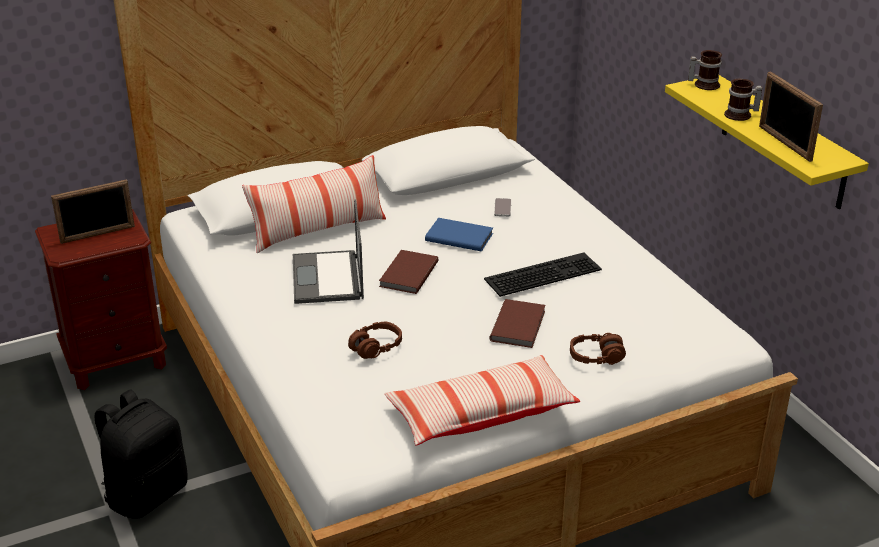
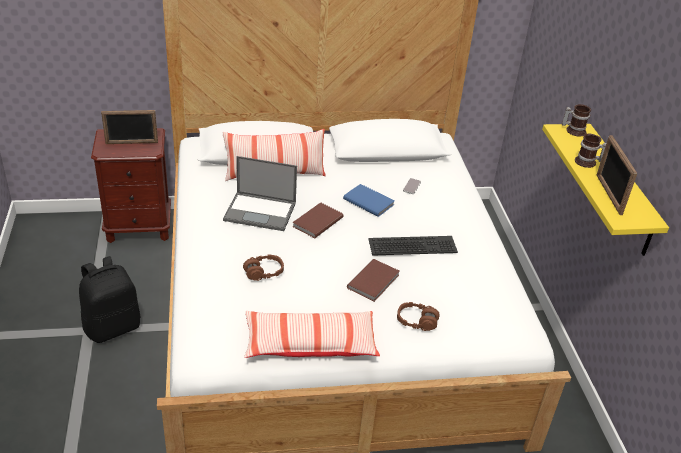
camera: 15 degrees right, 5 degrees up
laptop [293,200,364,304] -> laptop turned 90 degrees counterclockwise [223,156,297,231]

